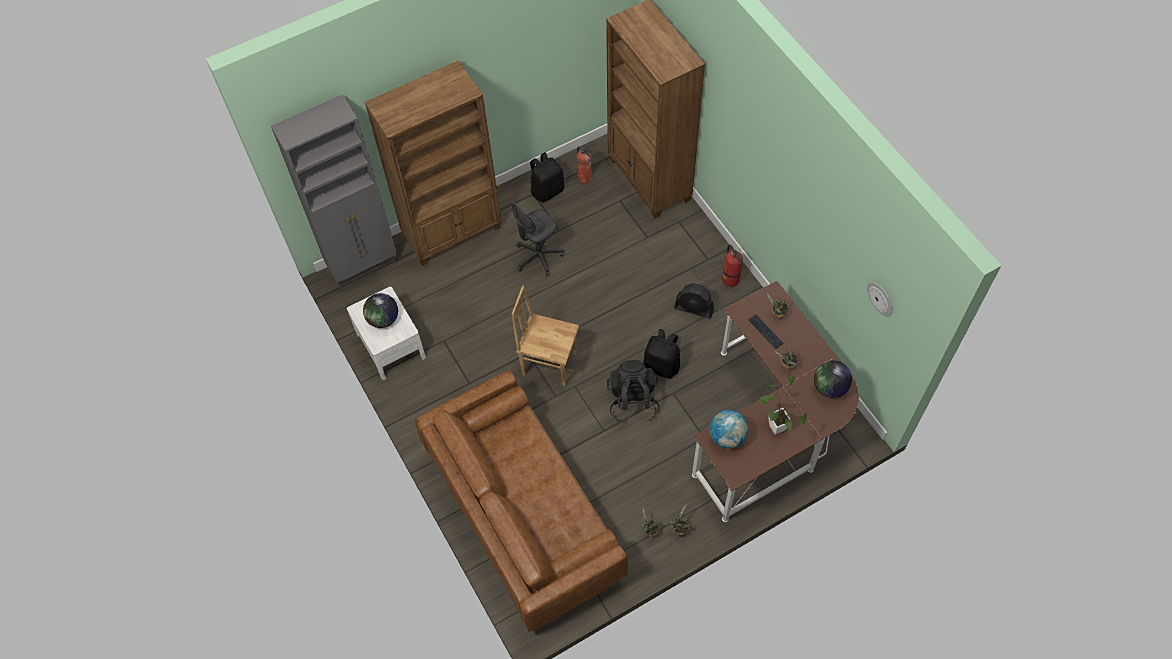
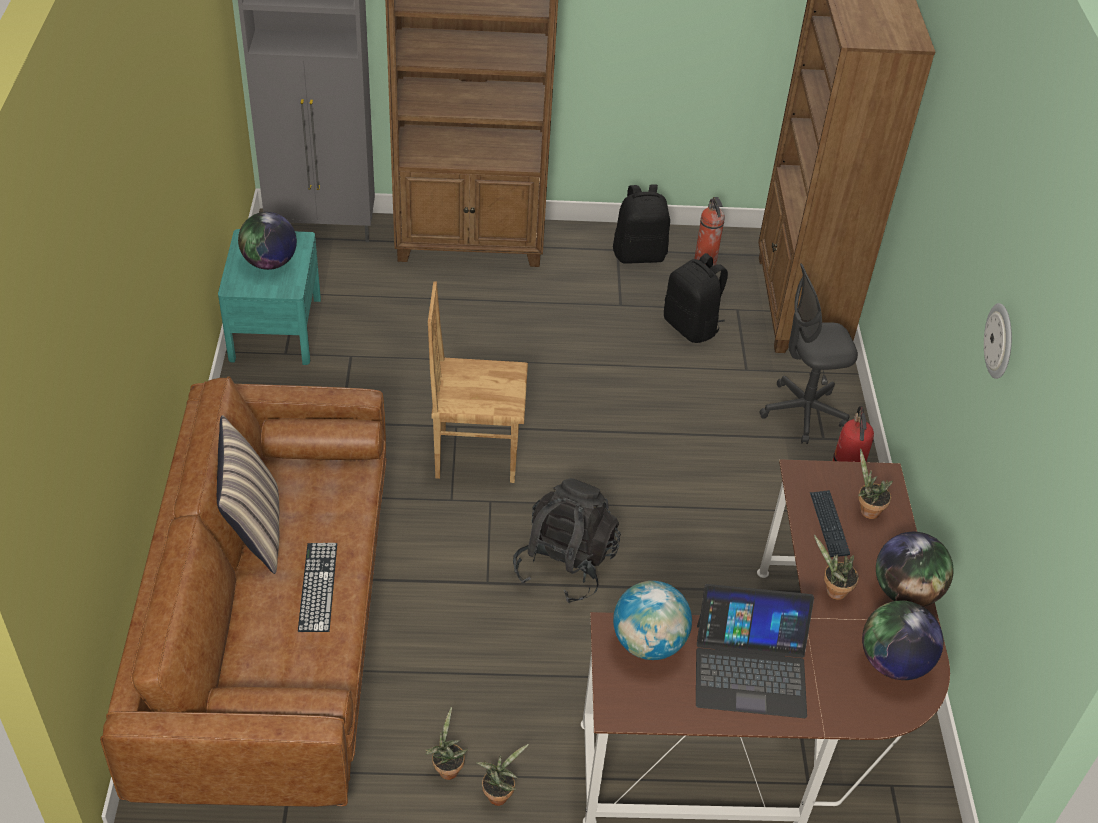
camera: 25 degrees right, 15 degrees down
white nightstand [347,287,426,380] -> turquoise nightstand [218,229,321,365]
grey office chair [510,199,564,276] -> grey office chair moved to [759,263,858,444]
brown chair [512,285,579,386] -> brown chair turned 45 degrees counterclockwise [428,282,528,483]
black backpack [643,329,680,379] -> black backpack moved to [664,253,728,343]
black fan [674,283,714,318] -> none
potted plant [760,375,807,435] -> laptop [696,584,814,718]
wall clock [867,282,893,317] -> wall clock moved to [984,303,1012,379]
none -> pillow [217,415,279,574]
none -> keyboard [298,543,337,632]
none -> globe [876,532,953,606]

